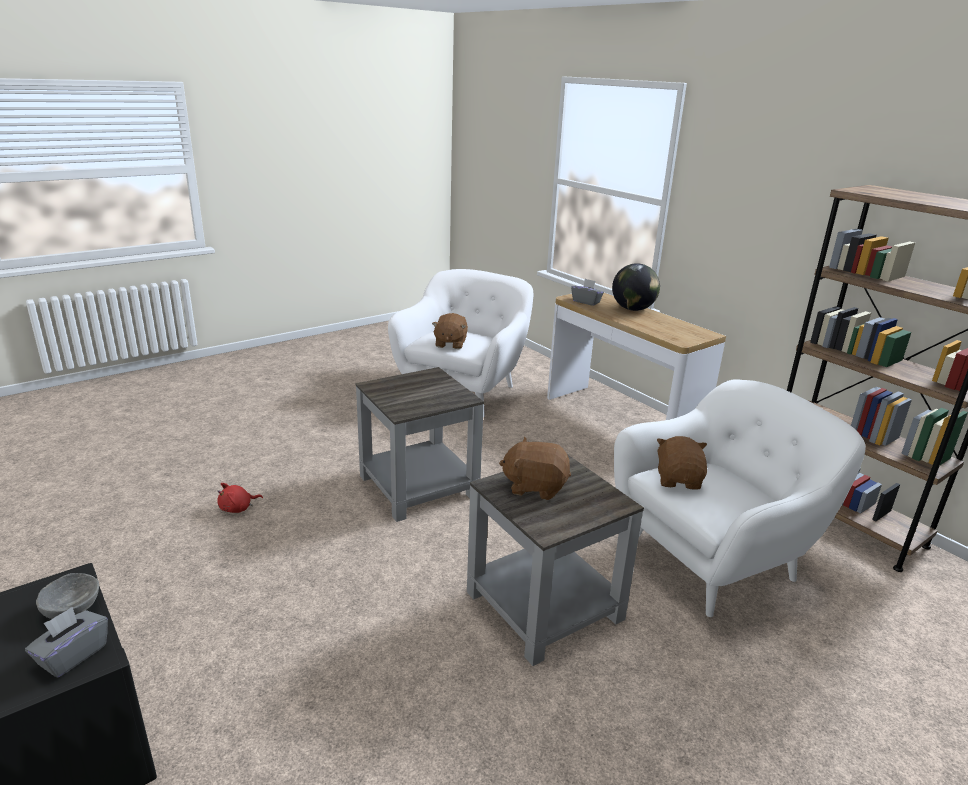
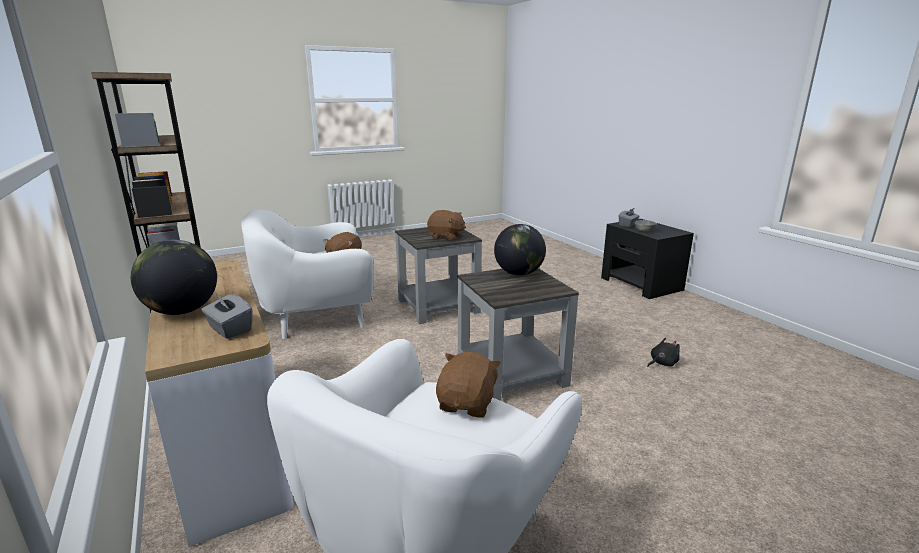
camera: 170 degrees left, 5 degrees down
red plush toy [217,483,263,513] -> black plush toy [647,338,680,367]
none -> globe [494,224,546,276]

